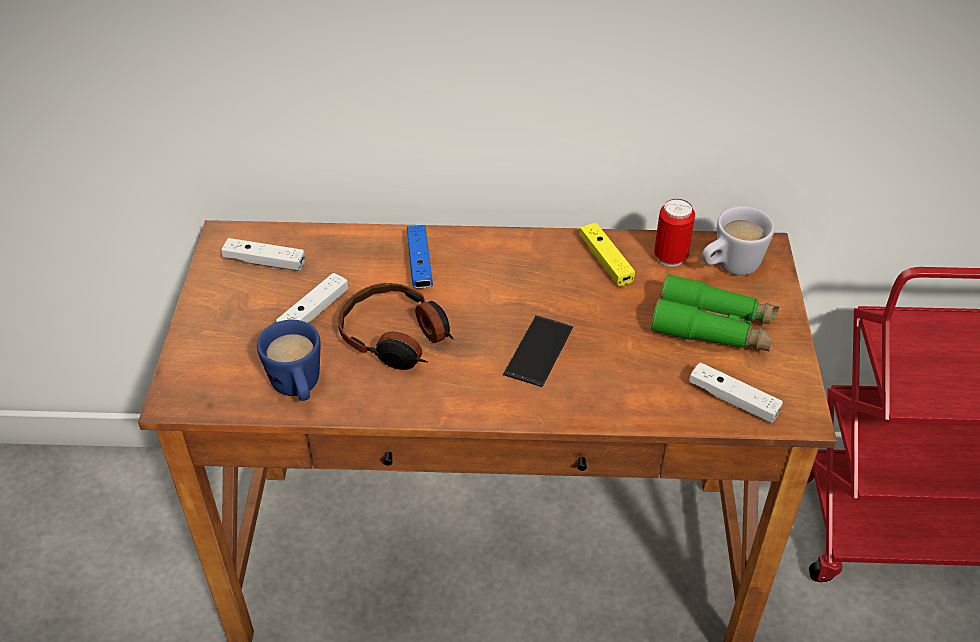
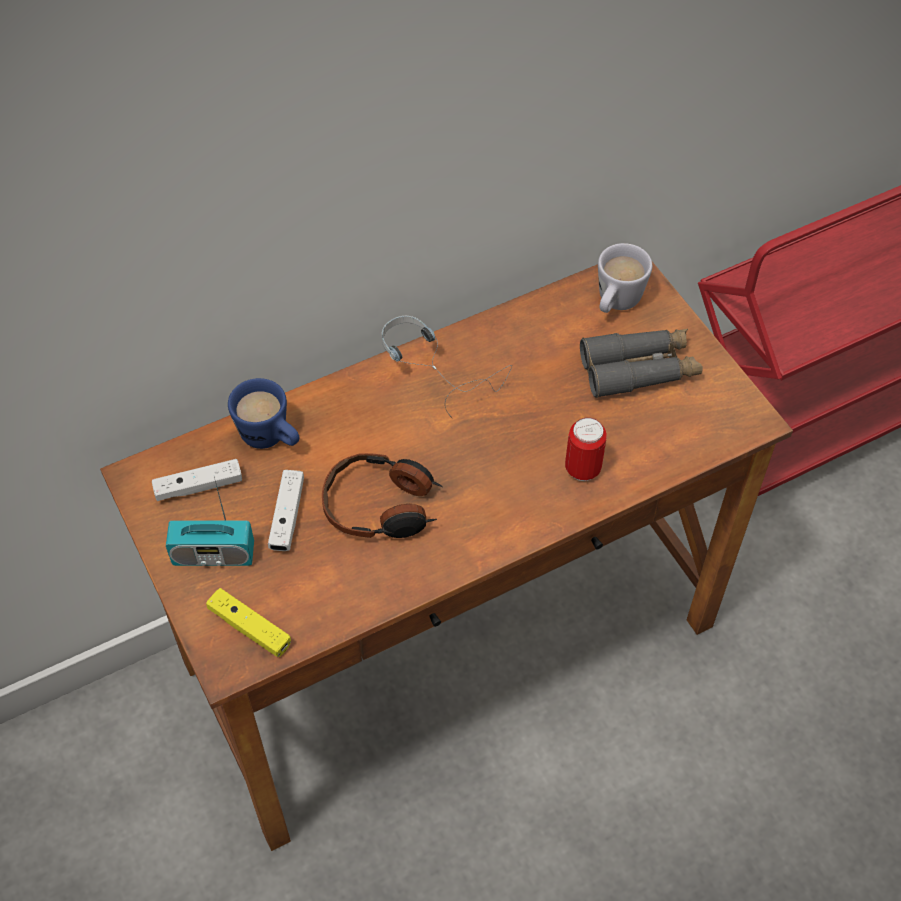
camera: 30 degrees left, 10 degrees up
blue mug [257,320,321,401] -> blue mug moved to [228,378,299,449]
blue game controller [407,225,433,288] -> none
phone [503,315,573,387] -> none
yellow game controller [580,223,635,286] -> yellow game controller moved to [206,588,291,657]
green binoculars [651,274,780,351] -> grey binoculars [580,329,702,398]
can [654,199,695,267] -> can moved to [565,417,607,481]
white game controller [689,362,783,423] -> none
none -> radio [166,477,254,566]
none -> headphones [382,316,512,418]

